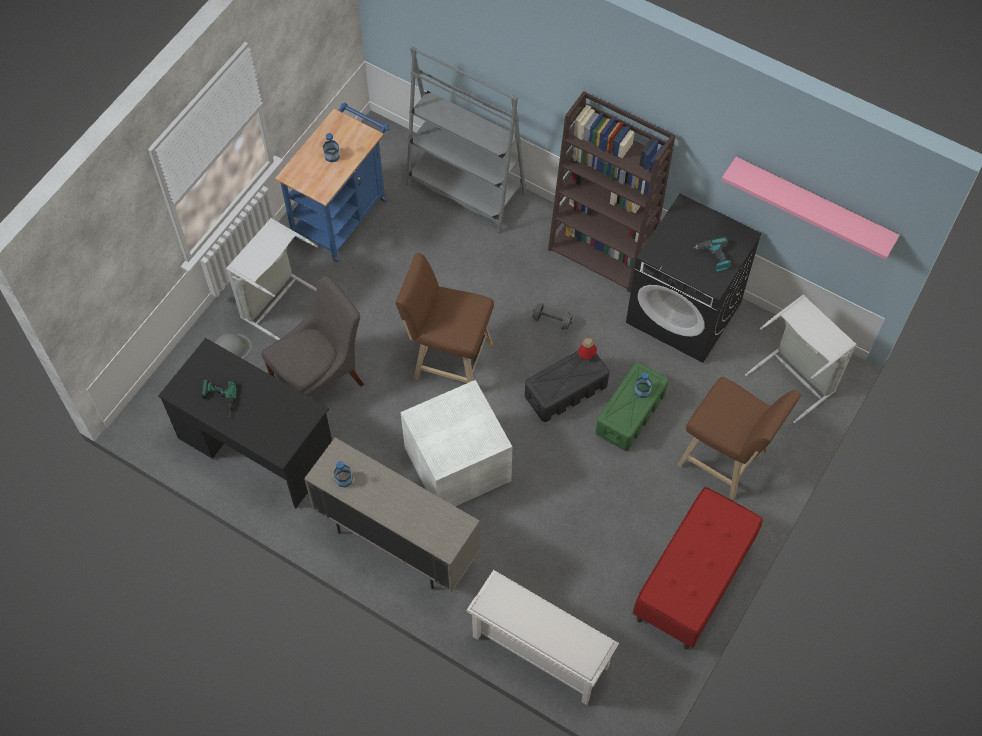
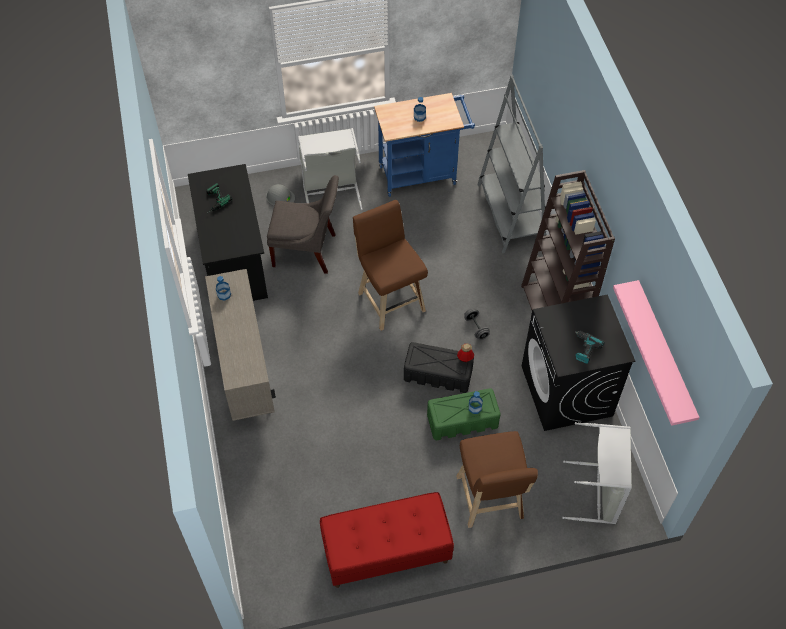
camera: 45 degrees right, 5 degrees down
white storage box [400,380,512,507] -> none
white shoe rack [467,570,619,705] -> none

